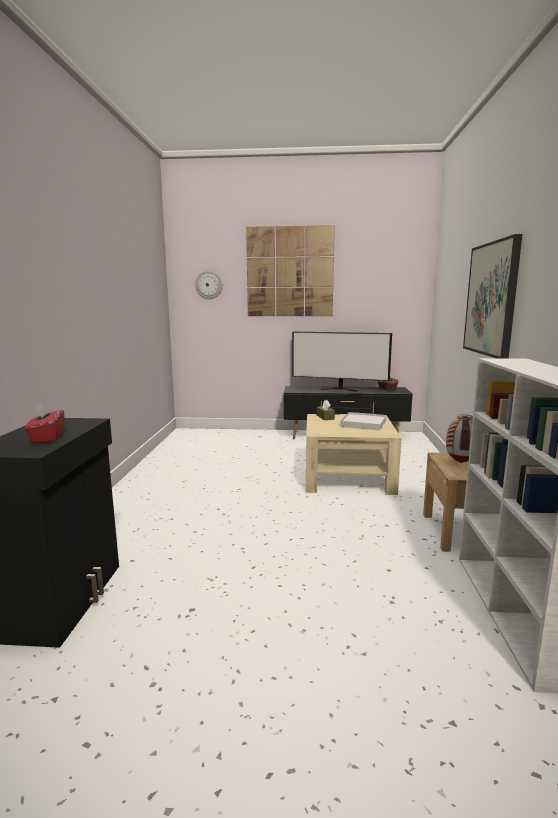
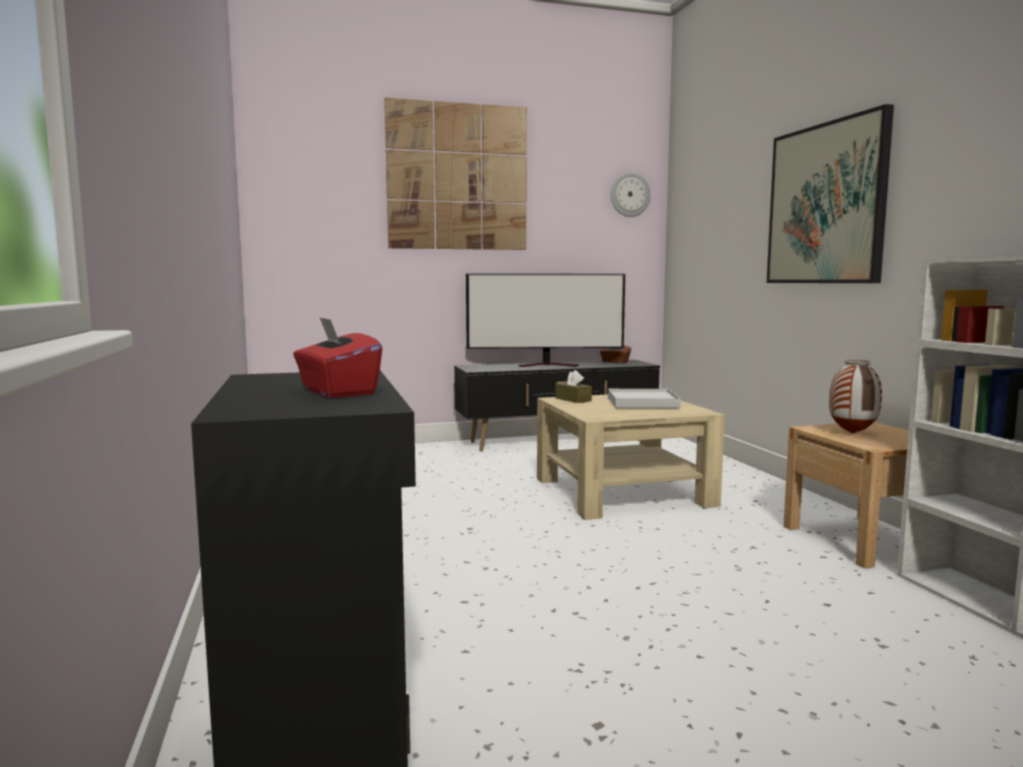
camera: 20 degrees left, 5 degrees down
wall clock [195,270,223,299] -> wall clock moved to [611,172,651,217]

